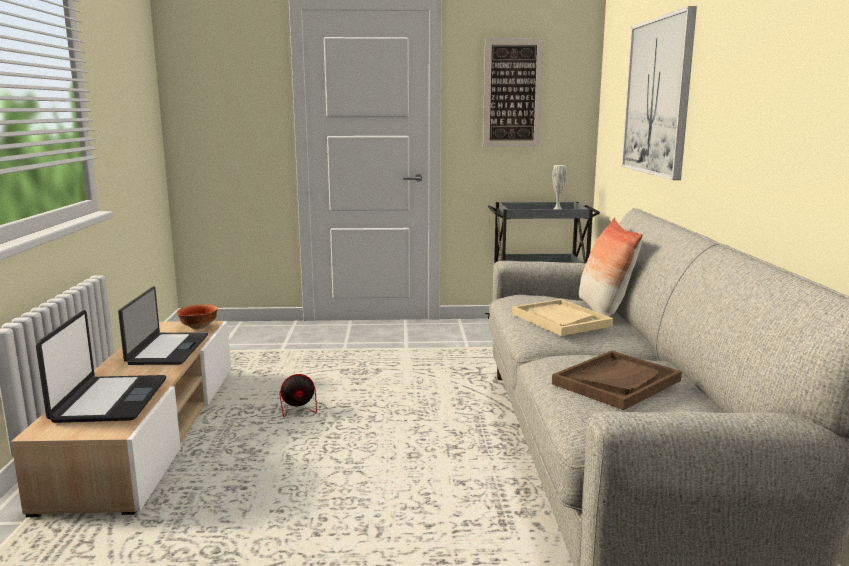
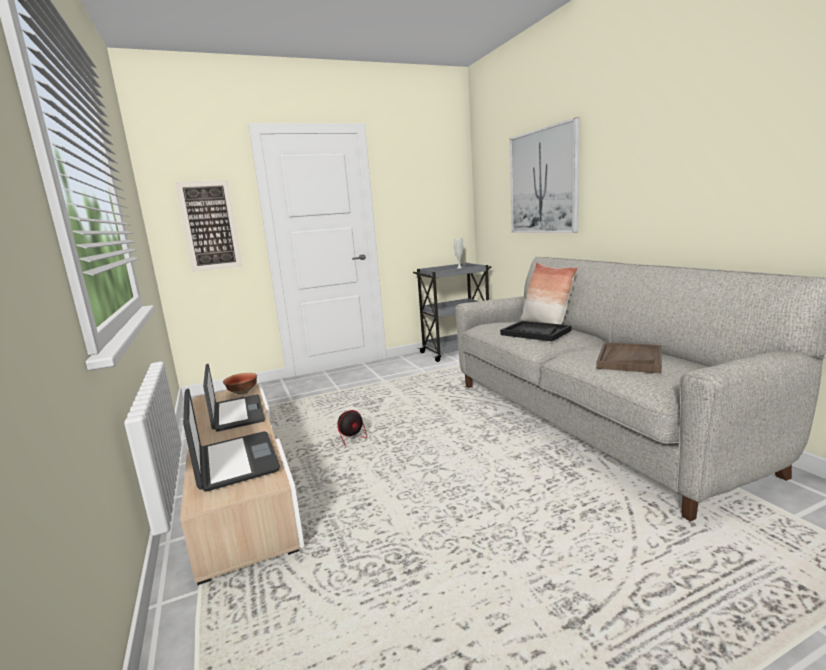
camera: 20 degrees left, 0 degrees up
picture [483,38,544,147] -> picture moved to [175,180,242,272]
beige tray [512,299,613,336] -> black tray [500,321,572,341]

